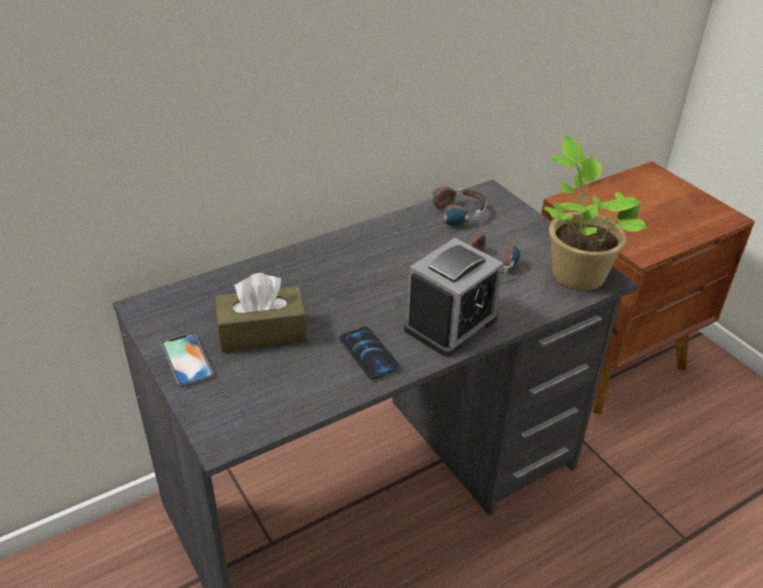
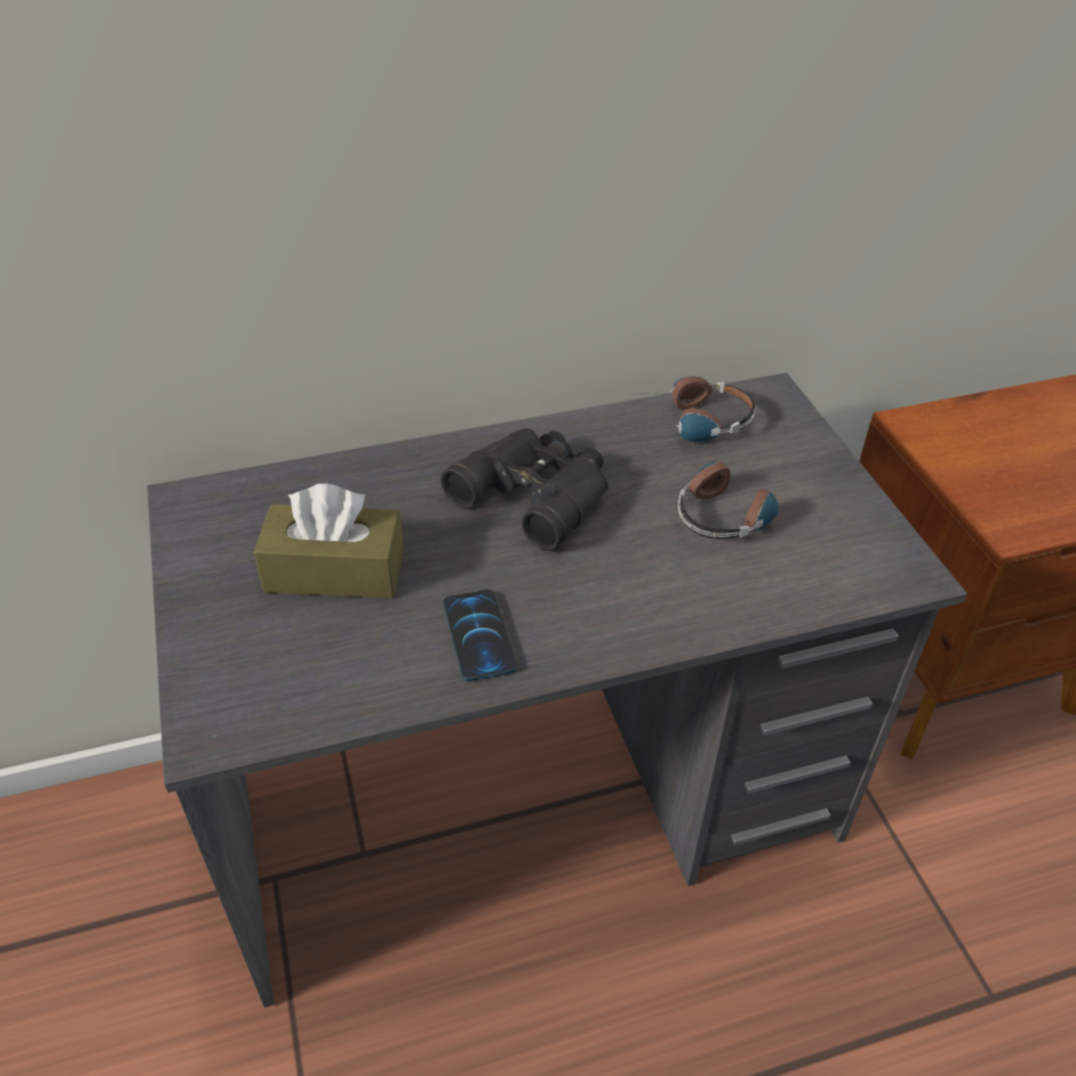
camera: 15 degrees right, 5 degrees up
phone [161,333,214,387] -> none
alarm clock [404,238,503,357] -> none
potted plant [543,135,648,290] -> none
none -> black binoculars [441,428,608,551]

